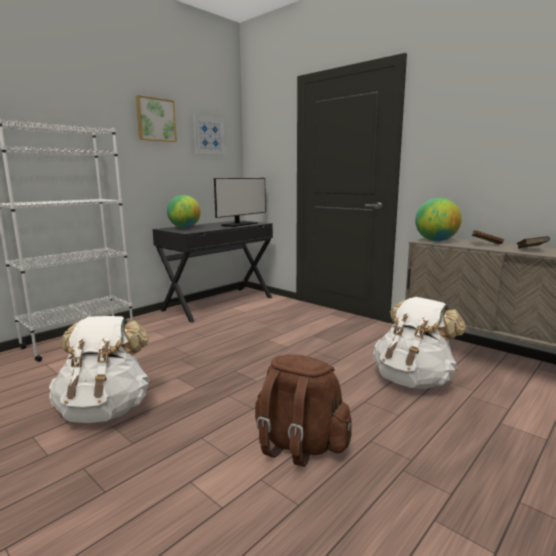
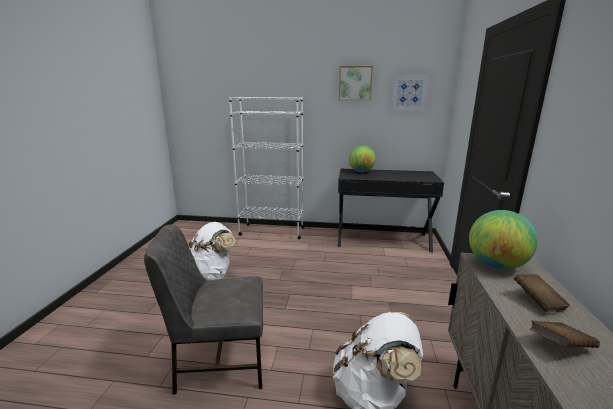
camera: 55 degrees right, 5 degrees up
monitor [214,178,266,227] -> none
brown backpack [255,354,352,467] -> grey chair [144,224,263,395]

